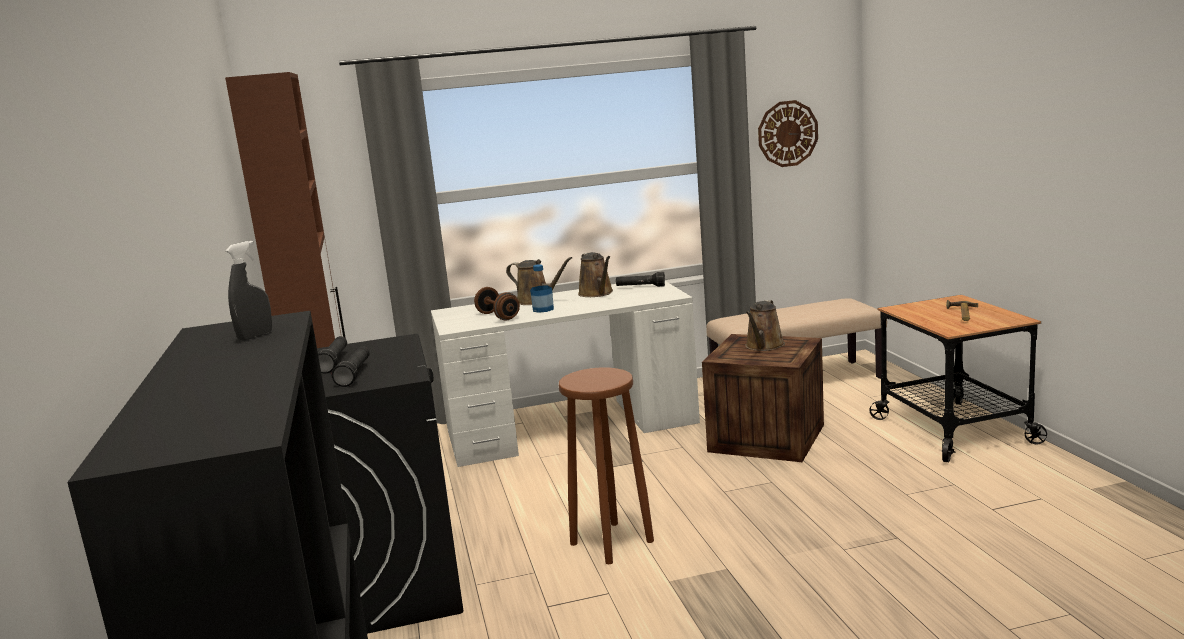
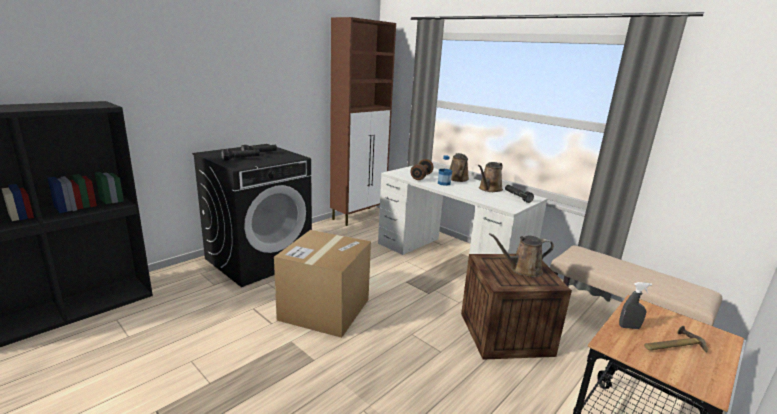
camera: 55 degrees right, 5 degrees up
grey spray bottle [225,241,272,341] -> grey spray bottle moved to [619,282,652,329]
brown stool [559,367,654,564] -> cardboard box [274,230,371,338]
wall clock [758,100,818,167] -> none

